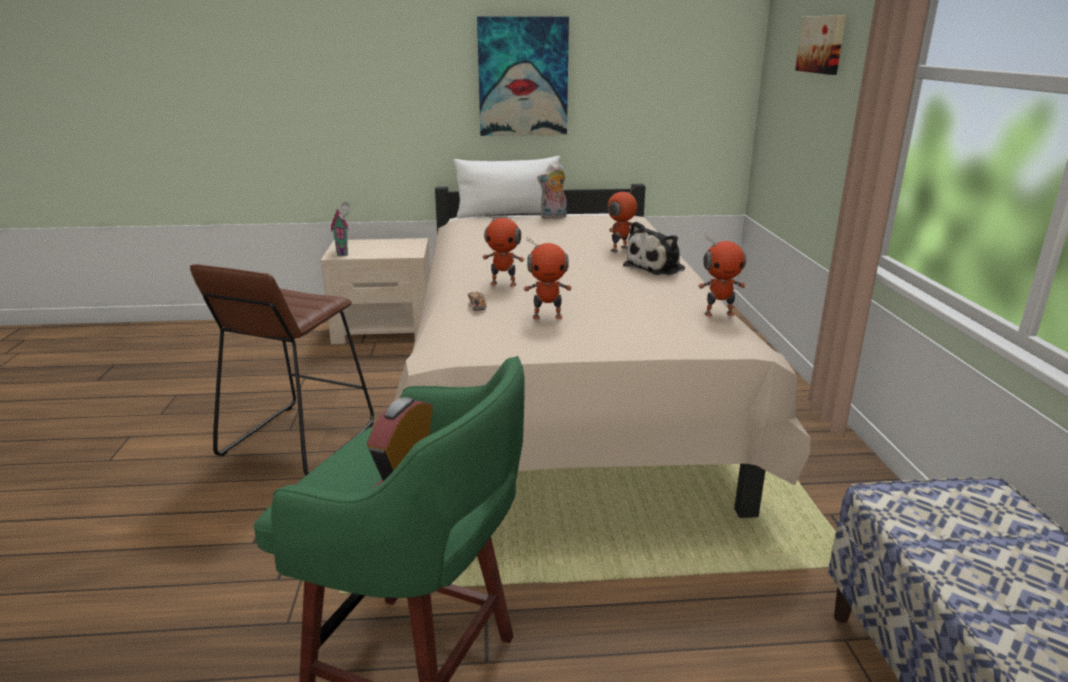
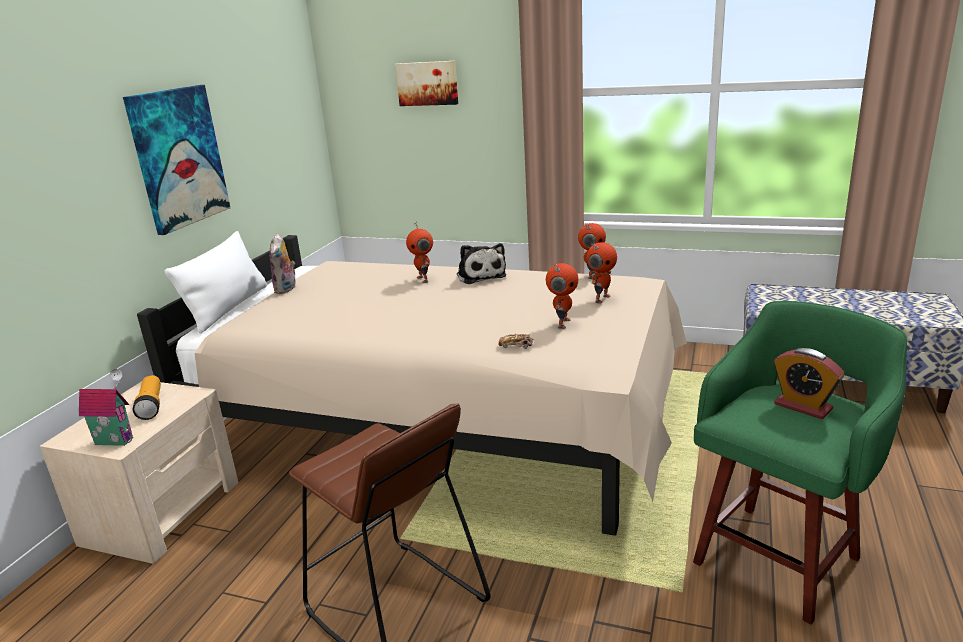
camera: 65 degrees left, 0 degrees up
toy robot [483,211,524,287] -> toy robot moved to [587,242,617,304]
none -> flashlight [133,375,161,420]

